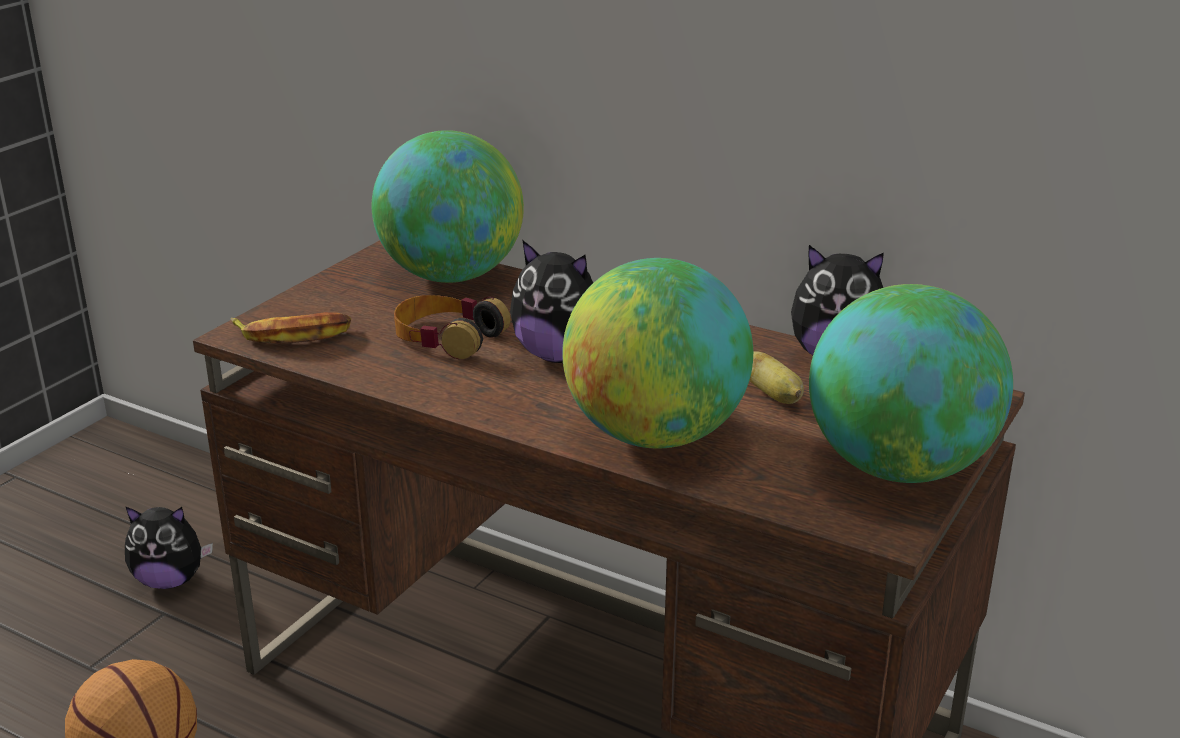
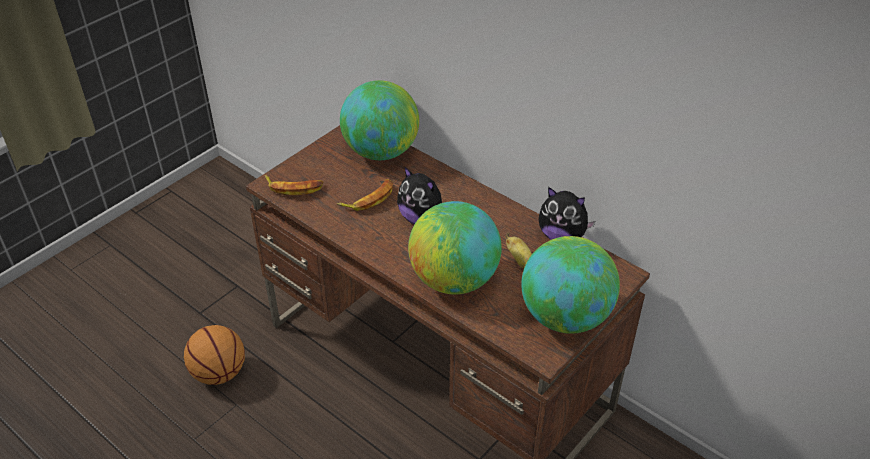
camera: 10 degrees right, 15 degrees up
plush toy [125,506,213,589] -> none
headphones [394,295,511,359] -> banana [337,179,393,211]

